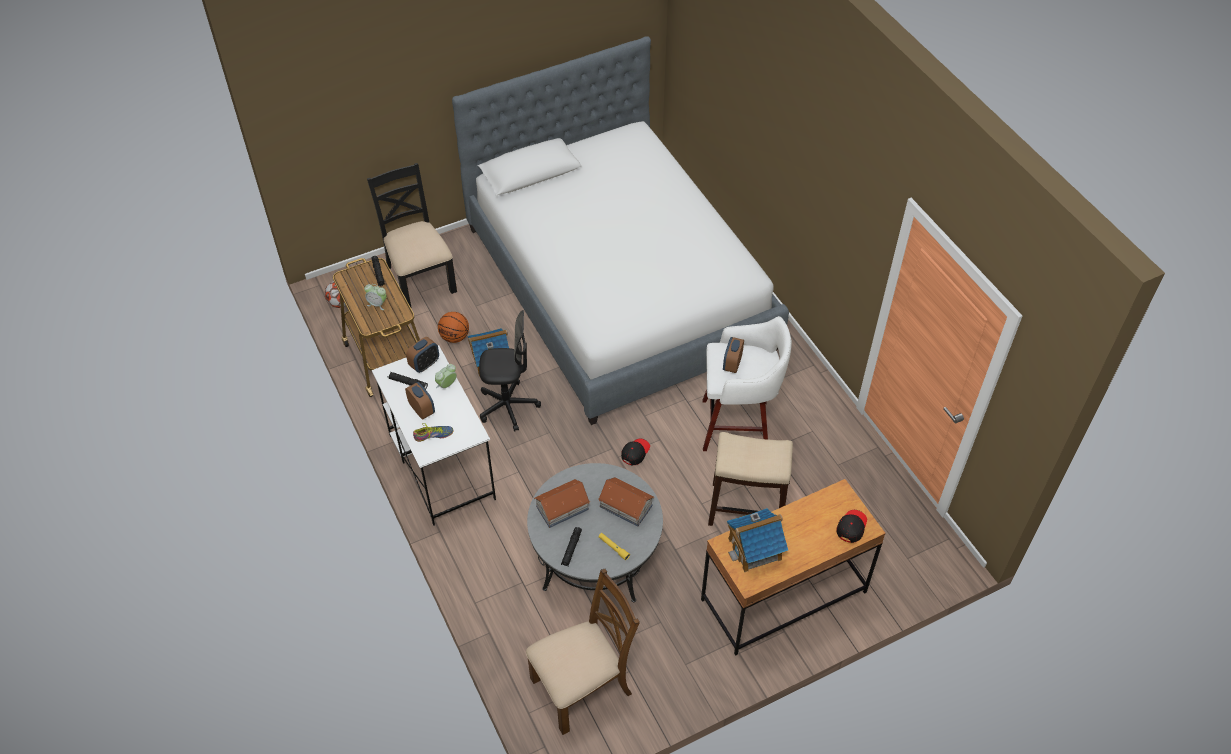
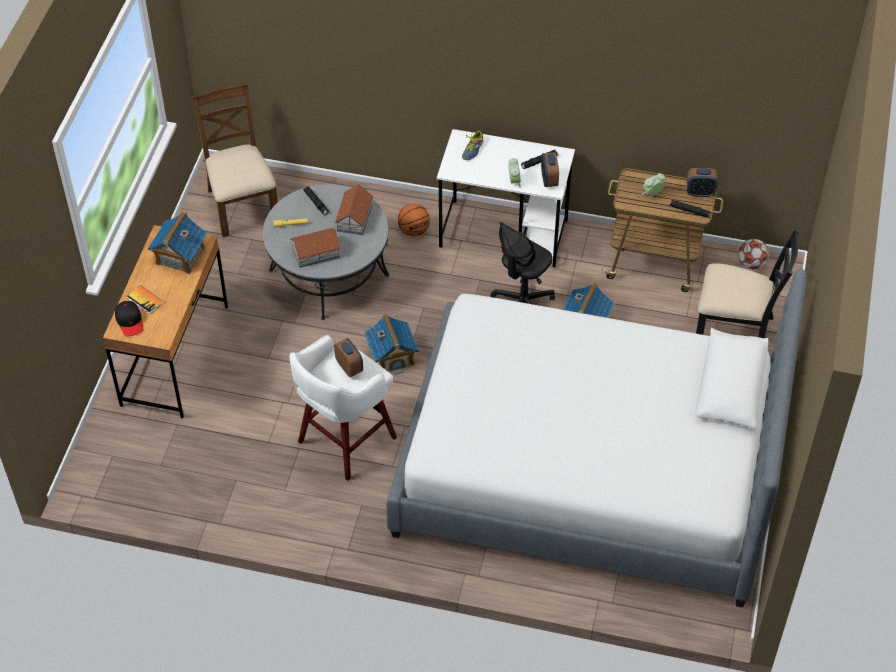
camera: 130 degrees right, 0 degrees up
alarm clock [405,382,435,420] -> alarm clock moved to [687,168,718,197]
basketball [438,312,469,343] -> basketball moved to [398,204,430,236]
brown chair [526,569,640,735] -> brown chair turned 150 degrees clockwise [192,83,278,238]
black cap [621,439,650,465] -> toy house [364,313,419,375]
stool [708,432,793,526] -> none
none -> book [127,285,164,314]

